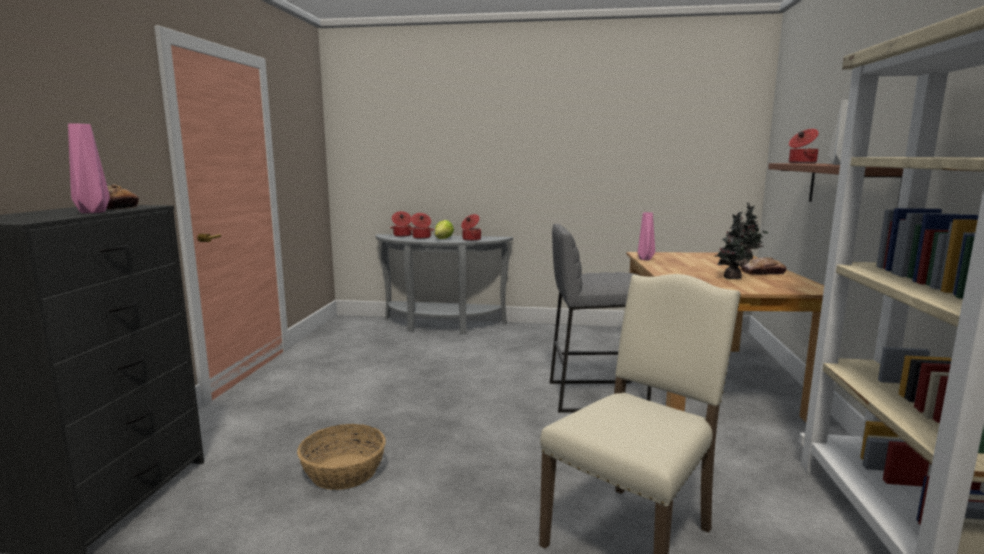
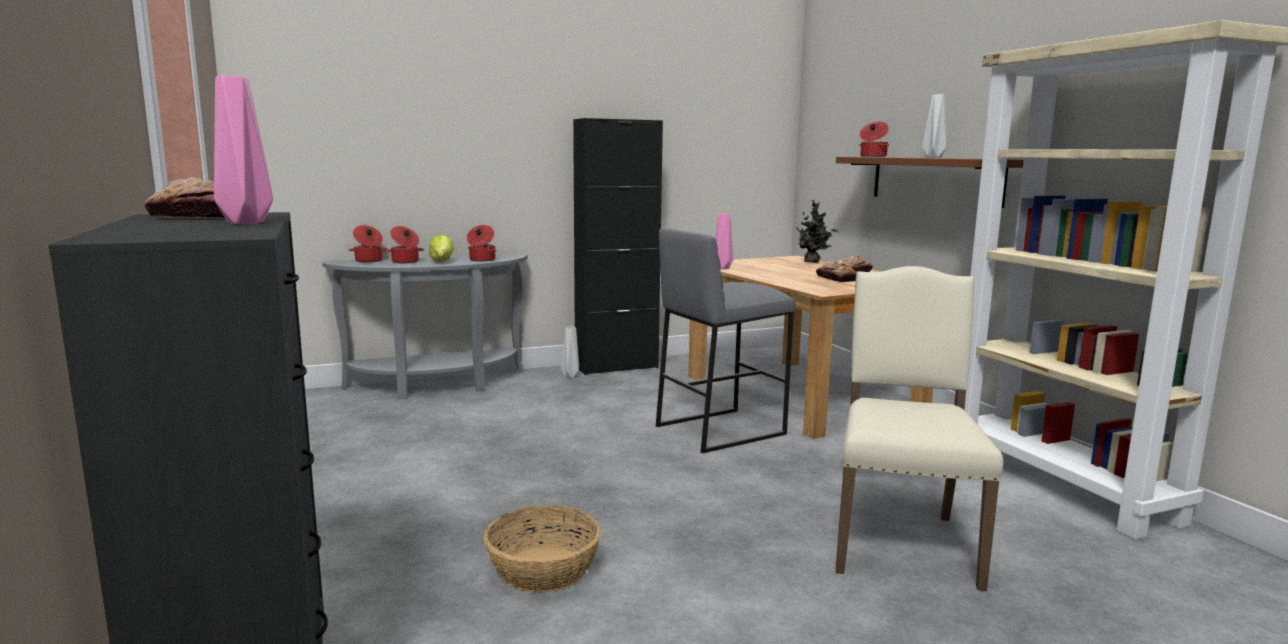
camera: 30 degrees left, 0 degrees up
potted plant [714,212,753,279] -> bread [816,261,856,282]
none -> grey vase [561,327,579,379]
none -> black cabinet [573,118,663,375]

